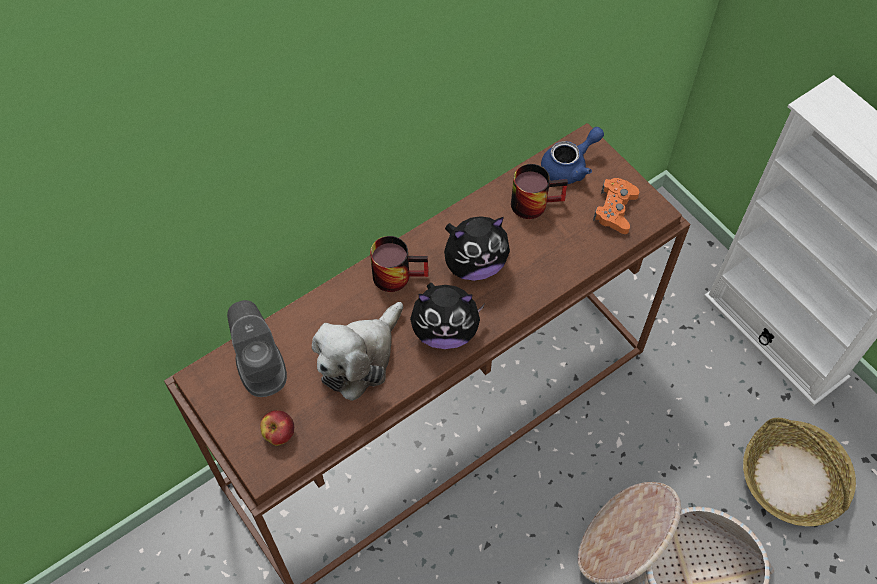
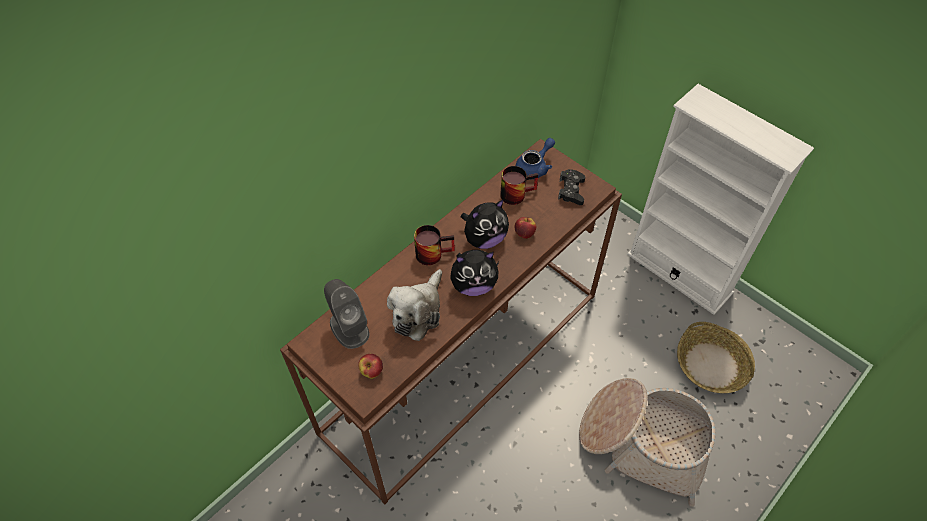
camera: 10 degrees left, 5 degrees down
orange game controller [593,178,639,234] -> black game controller [558,169,585,205]
none -> apple [514,217,536,239]

